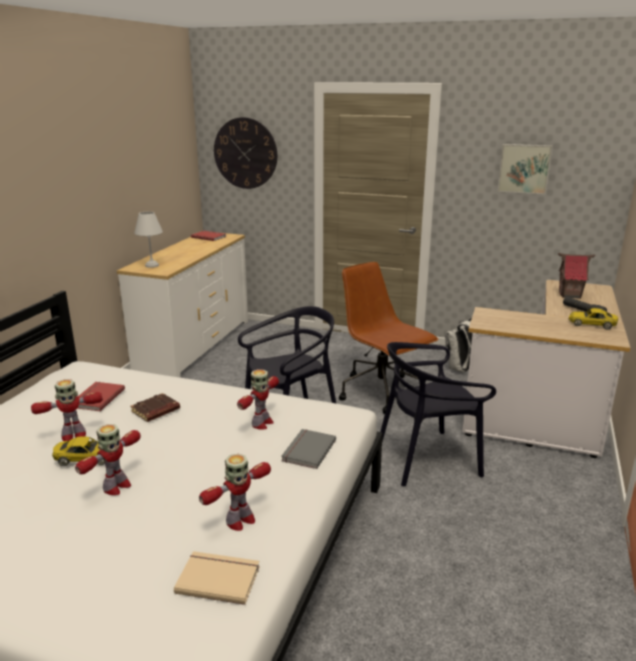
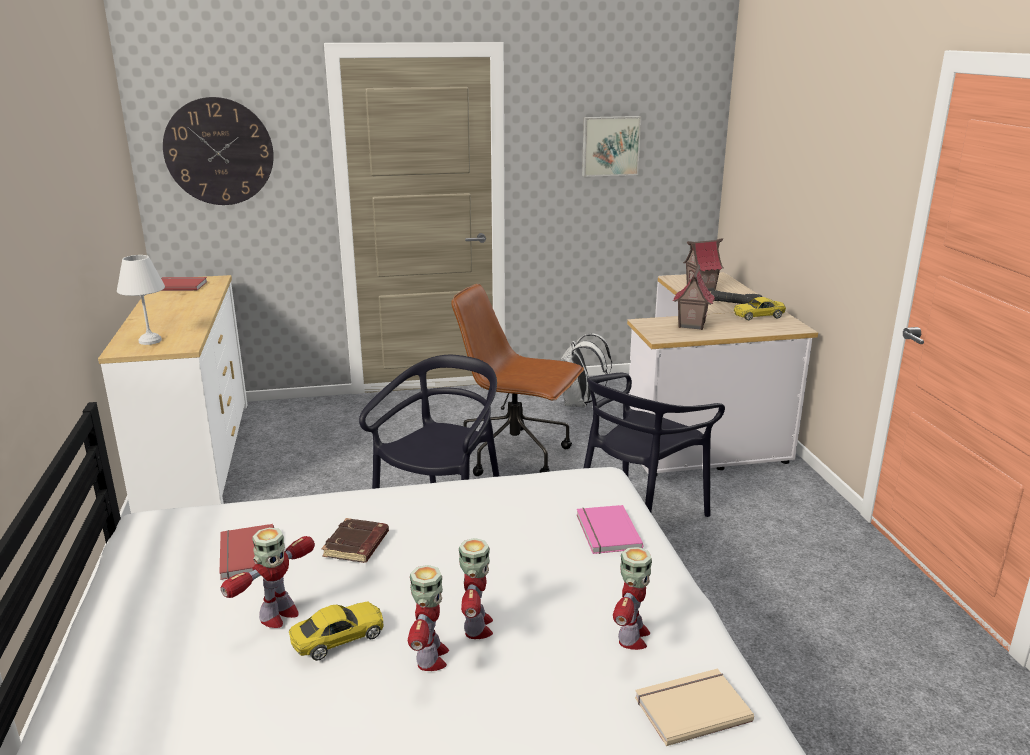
camera: 30 degrees left, 0 degrees up
toy robot [237,369,279,430] -> toy robot moved to [459,538,493,639]
grey book [281,429,336,469] -> pink book [577,505,643,554]
none -> toy house [673,264,715,330]

